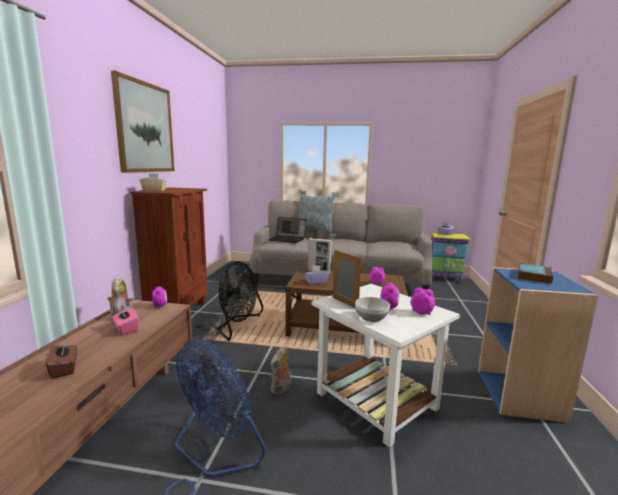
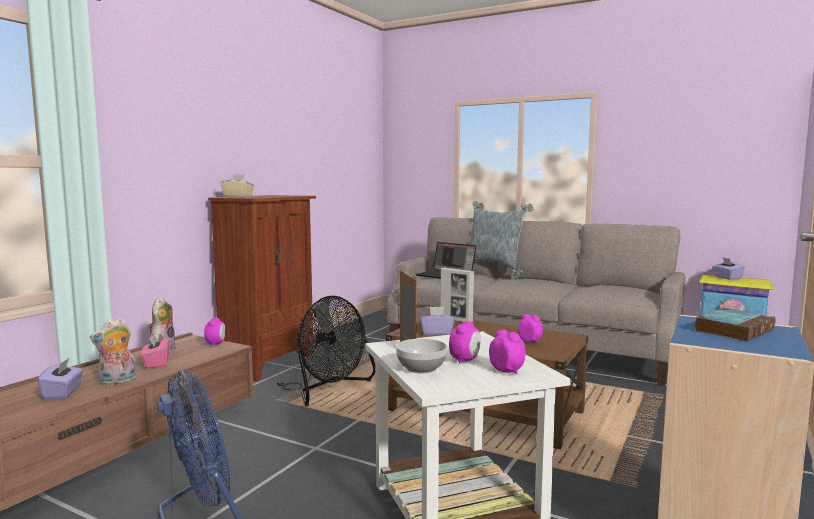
camera: 20 degrees right, 5 degrees down
brown tissue box [46,339,77,378] -> purple tissue box [37,358,83,400]
picture [111,71,175,173] -> none
plush toy [270,346,291,395] -> plush toy moved to [90,318,136,386]

